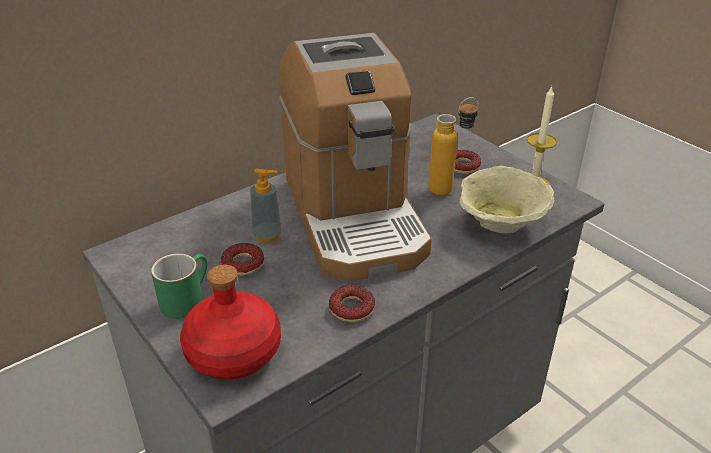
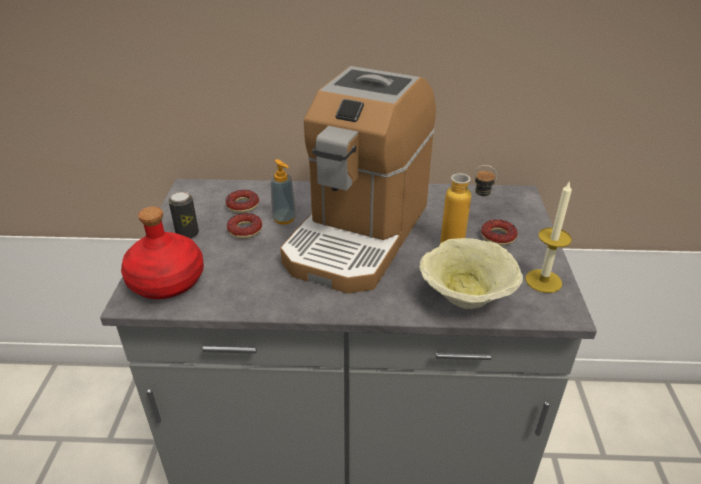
camera: 40 degrees right, 0 degrees up
green mug [151,253,207,319] -> can [168,191,199,239]
donut [329,285,375,322] -> donut moved to [226,190,259,213]

